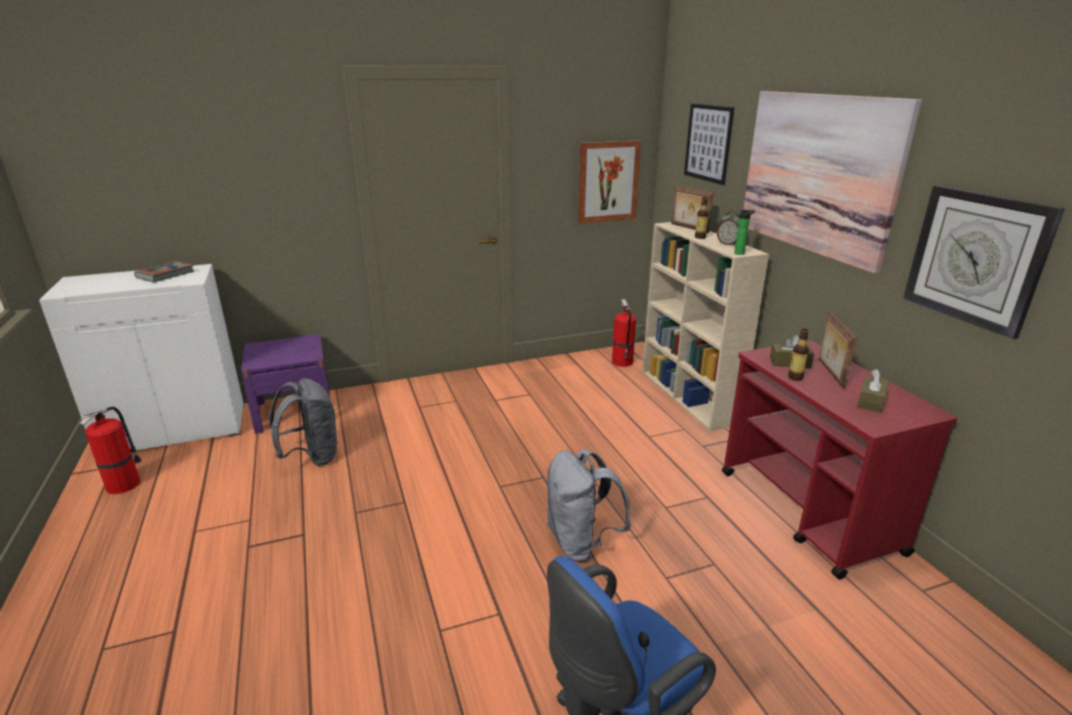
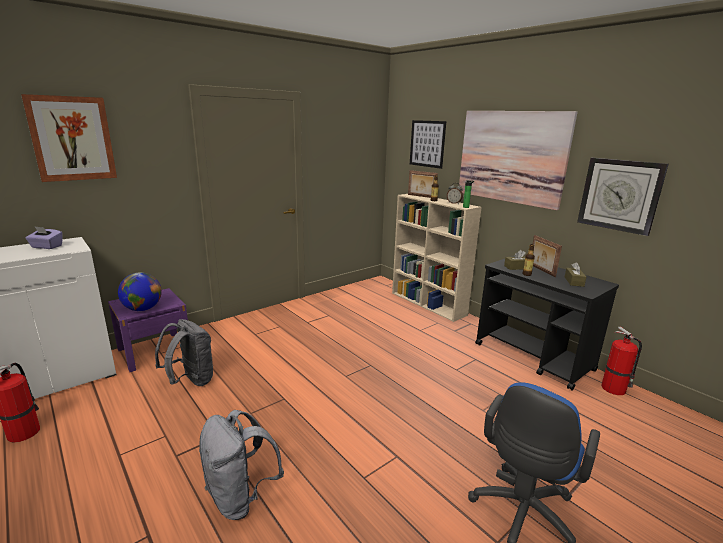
camera: 20 degrees left, 5 degrees down
book [134,261,194,282] -> purple tissue box [25,226,63,249]
grey backpack [546,449,631,562] -> grey backpack moved to [199,410,284,520]
picture [578,140,641,224] -> picture moved to [21,94,117,182]
fire extinguisher [612,299,636,367] -> fire extinguisher moved to [601,326,642,395]
red cart [722,340,957,580] -> black cart [475,255,619,390]
none -> globe [118,272,162,311]

